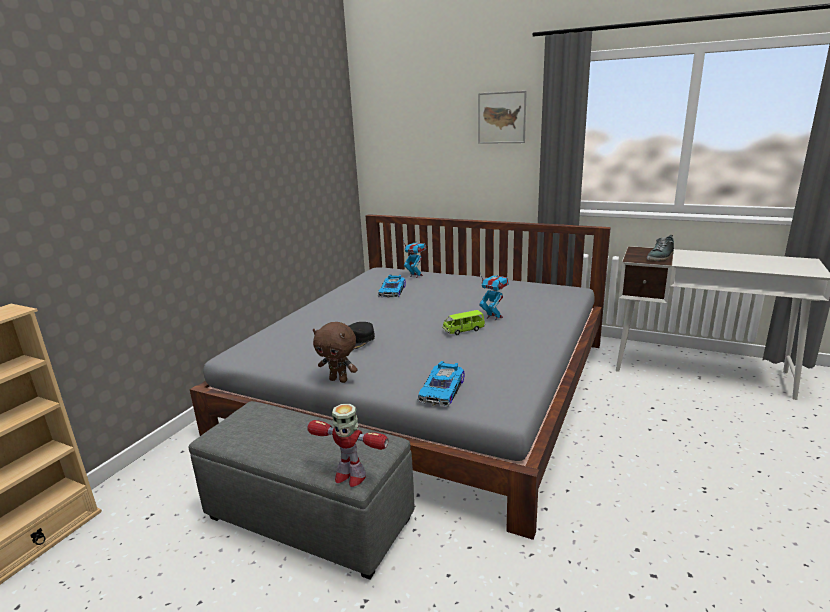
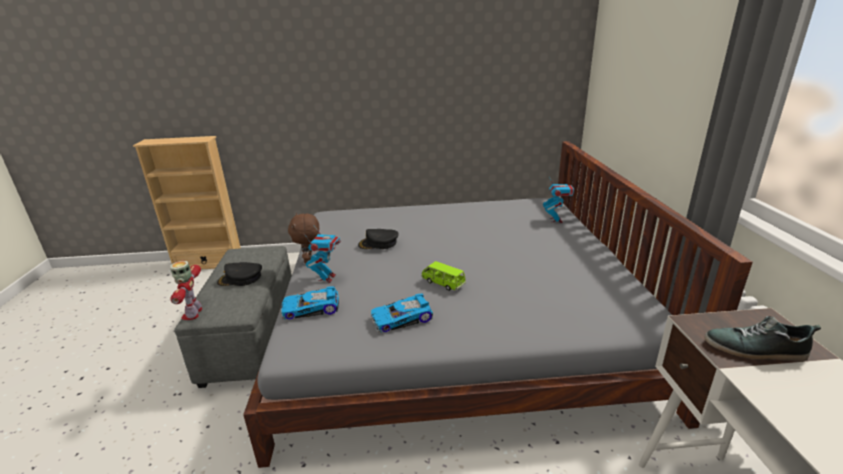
camera: 60 degrees right, 5 degrees up
toy car [378,275,406,298] -> toy car moved to [371,294,433,333]
picture [478,91,527,144] -> none
toy robot [479,273,509,321] -> toy robot moved to [304,224,341,283]
none -> black cap [217,262,262,286]

